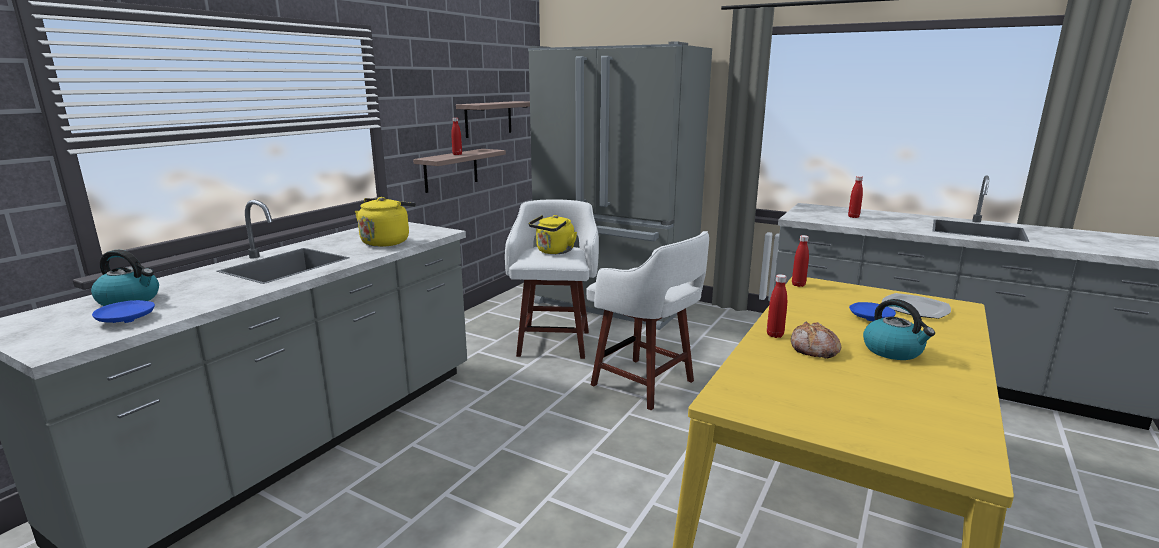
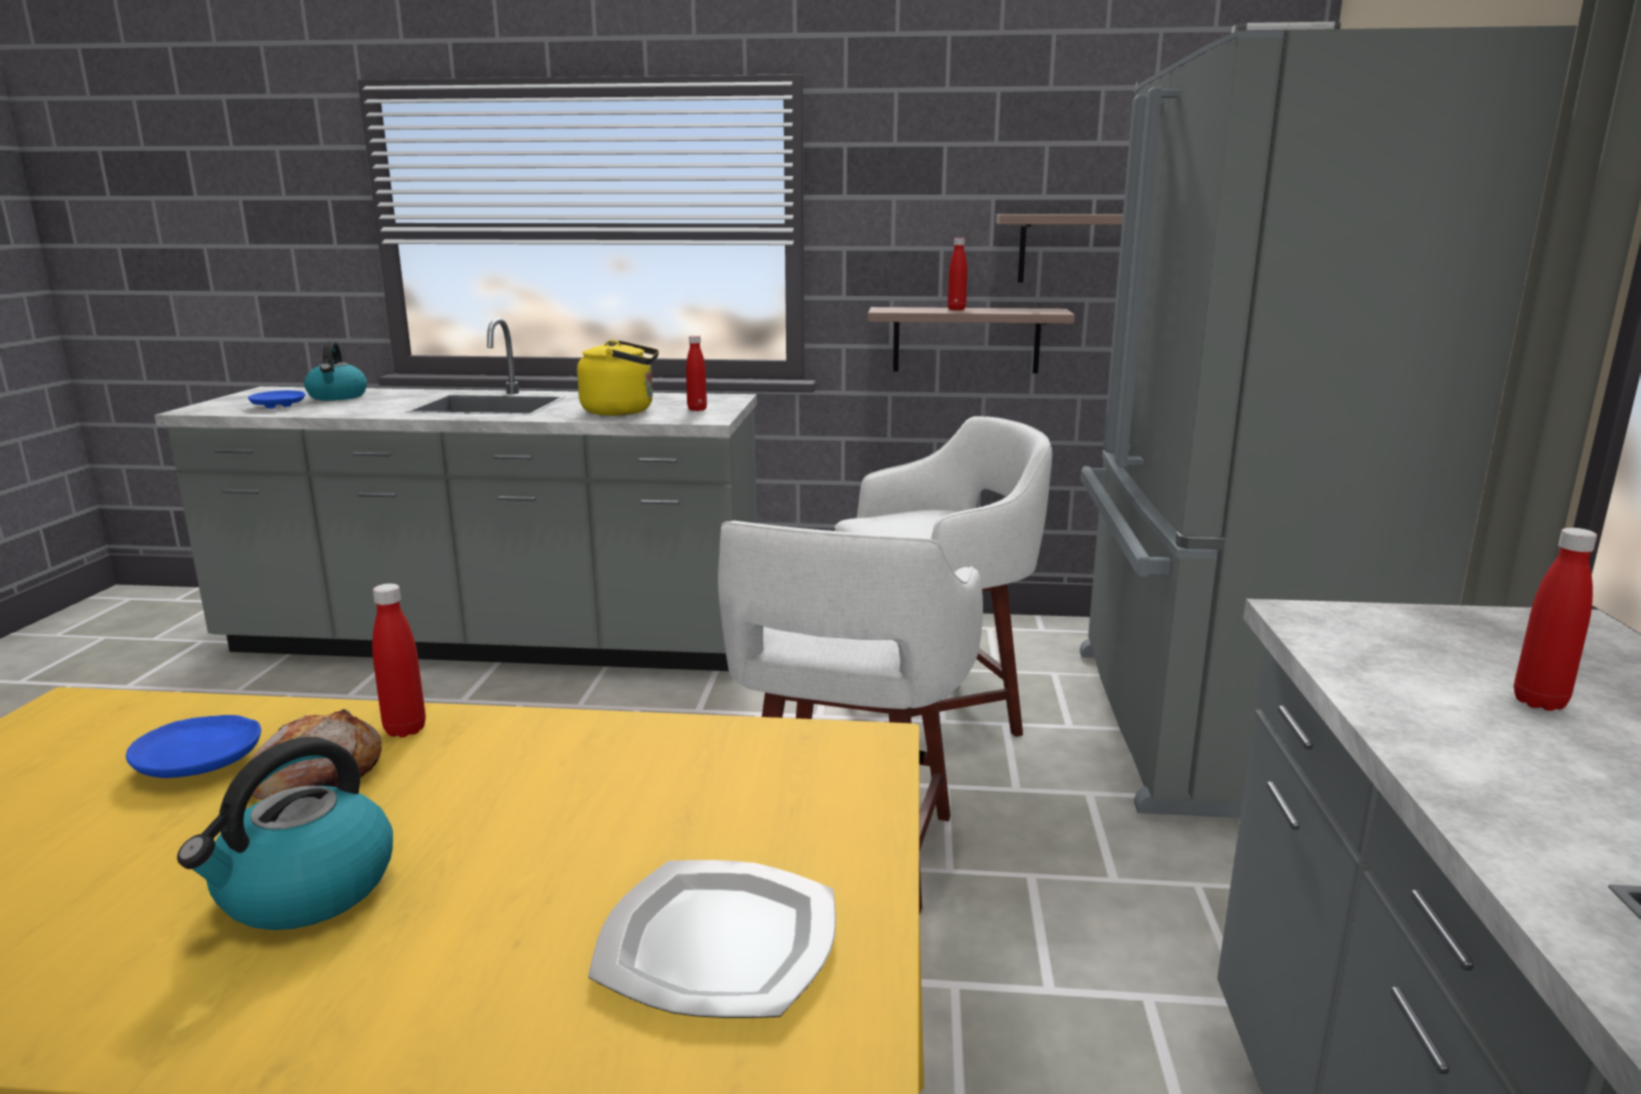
camera: 65 degrees right, 0 degrees up
yellow kettle [529,215,577,254] -> none
red bottle [792,235,809,287] -> red bottle moved to [686,335,707,411]
blue plate [849,302,896,321] -> blue plate moved to [126,715,261,778]

